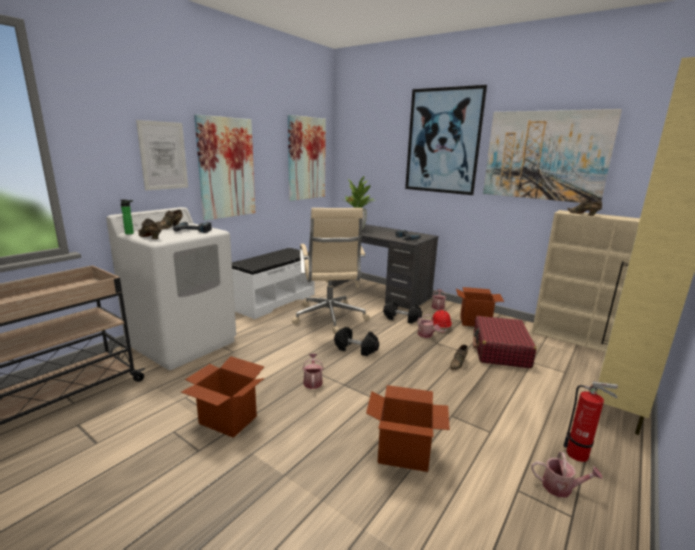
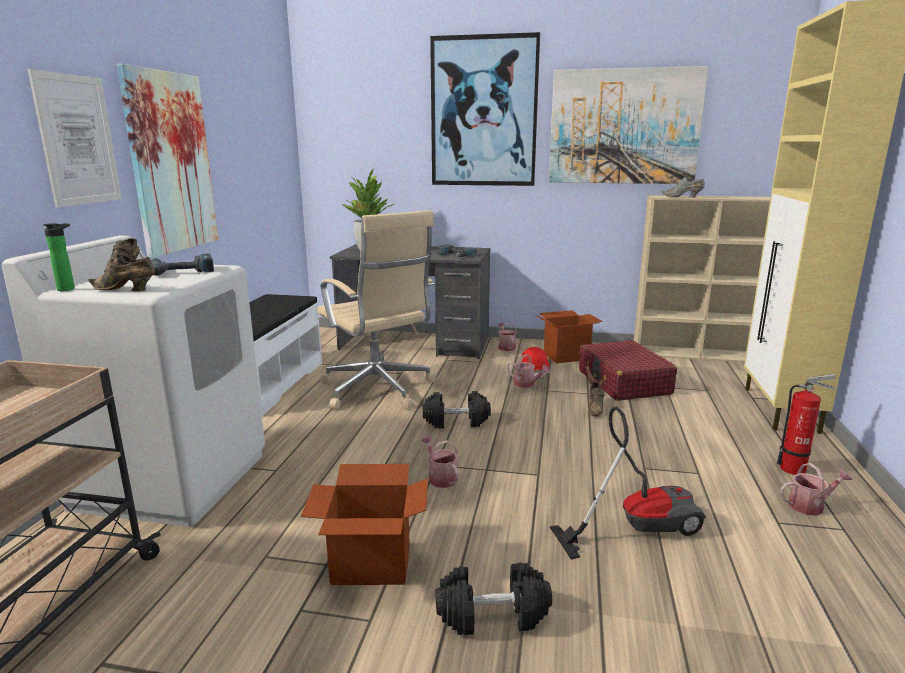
camera: 25 degrees left, 0 degrees up
picture [288,115,326,201] -> none
cardboard box [366,385,450,472] -> vacuum cleaner [550,406,706,560]
black dumbbell [383,300,422,324] -> black dumbbell moved to [436,562,552,635]
brown shoe [567,198,602,216] -> grey shoe [662,177,705,198]

